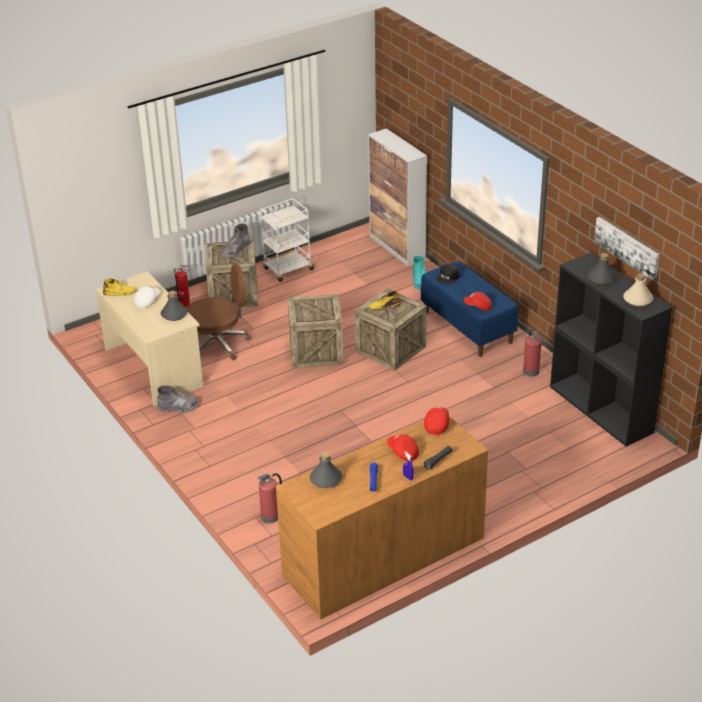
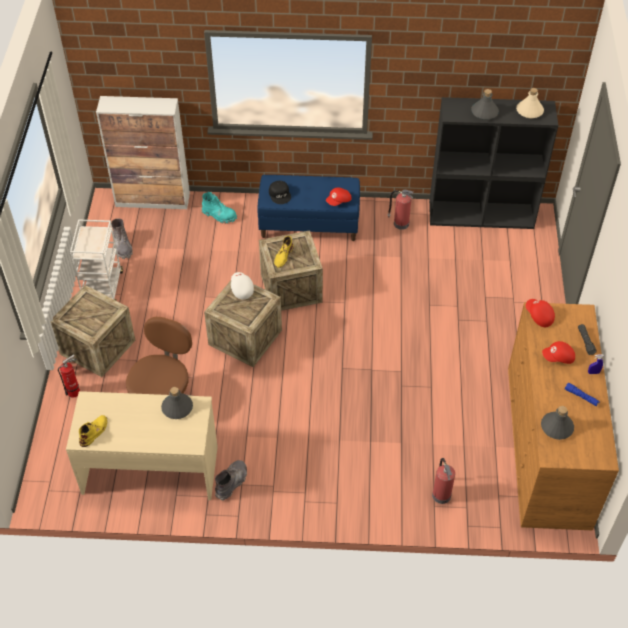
camera: 55 degrees left, 15 degrees up
white cap [134,286,159,308] -> white cap moved to [231,272,254,299]
grey boot [222,224,251,258] -> grey boot moved to [111,218,133,259]
picture [594,217,660,281] -> none

